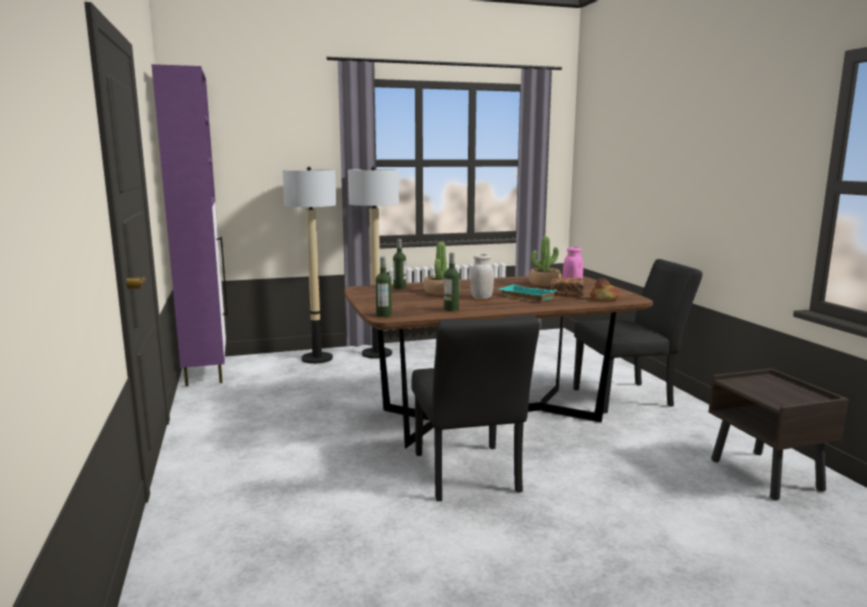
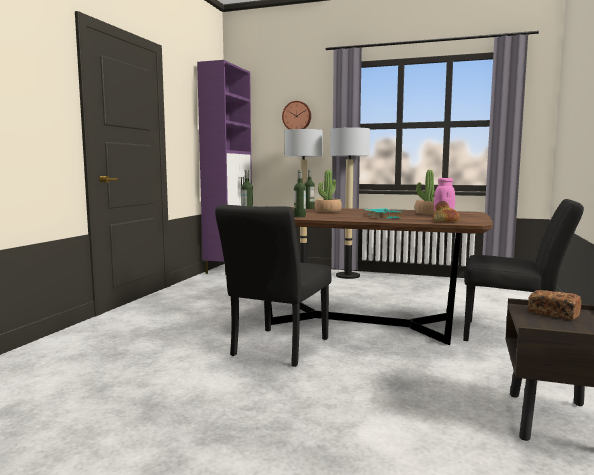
camera: 35 degrees right, 5 degrees down
white jar [470,254,494,299] -> none
bread [551,278,584,296] -> bread moved to [528,290,582,320]
none -> wall clock [282,101,311,129]

